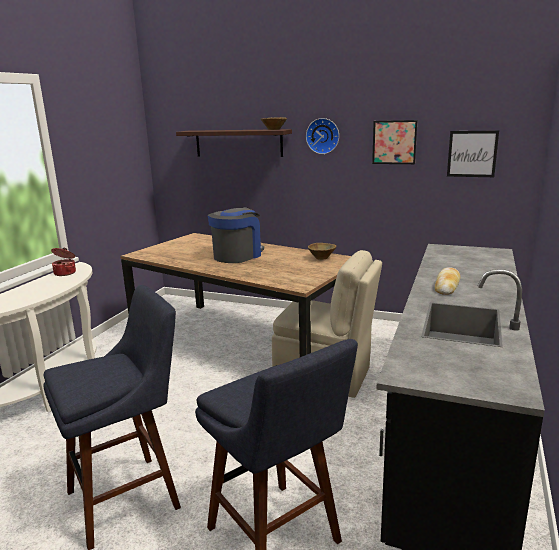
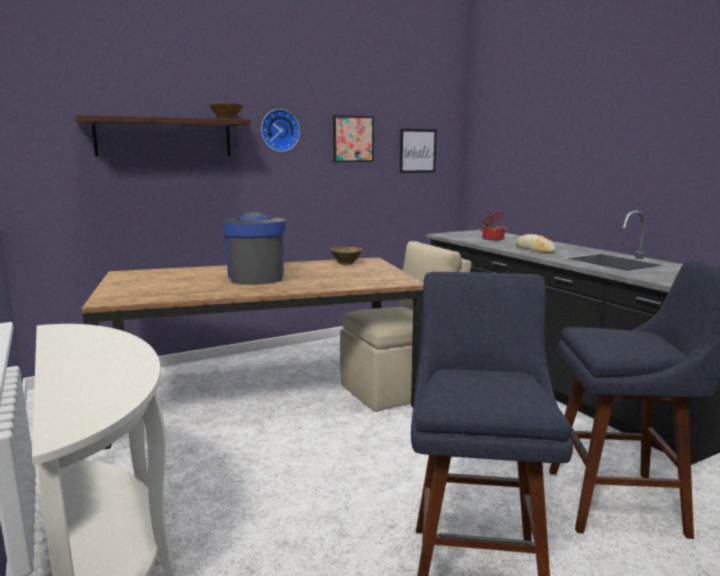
camera: 50 degrees left, 5 degrees down
cooking pot [51,248,76,276] -> cooking pot moved to [479,211,508,241]

